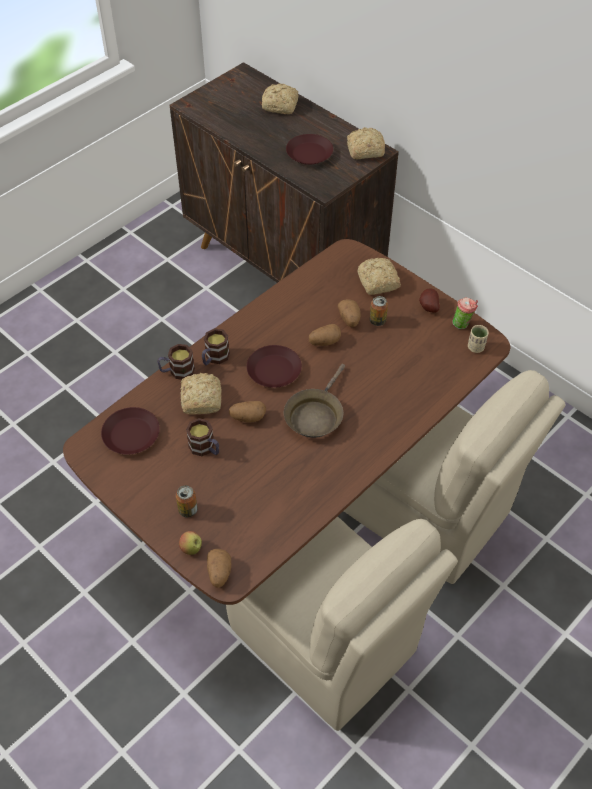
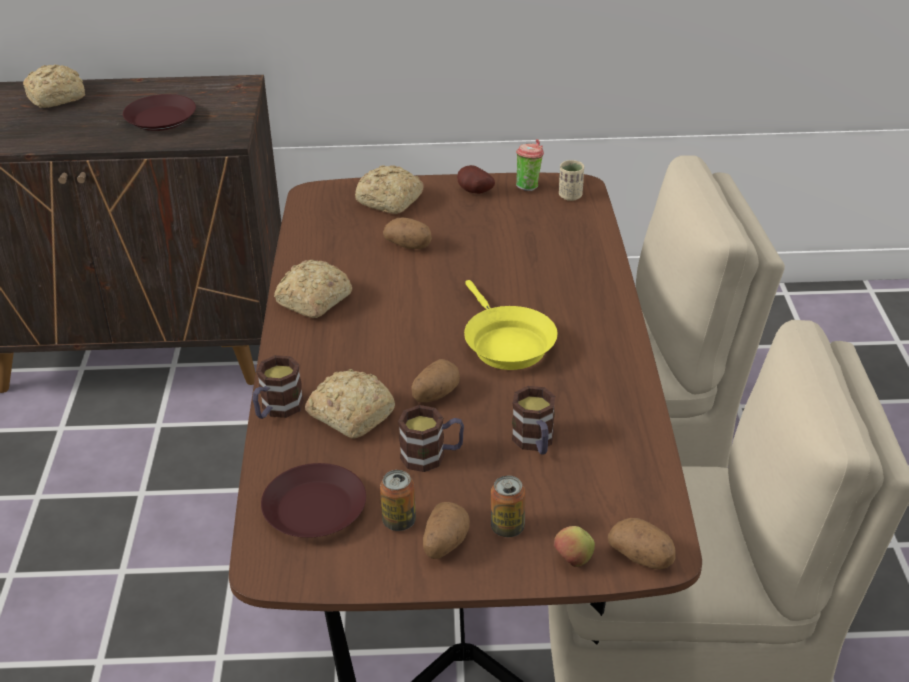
camera: 45 degrees left, 15 degrees down
mug [202,328,230,366] -> mug moved to [512,386,556,455]
brown plate [247,345,302,388] -> none
brown frying pan [284,364,345,438] -> yellow frying pan [464,280,557,370]
potato [309,324,341,346] -> potato moved to [423,502,470,559]
bread [347,127,385,159] -> bread moved to [274,260,352,318]
can [370,296,388,326] -> can moved to [380,470,416,531]

